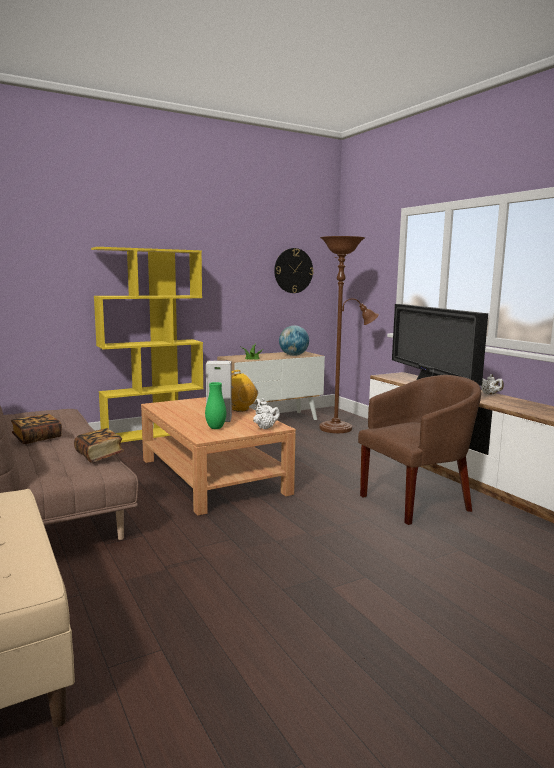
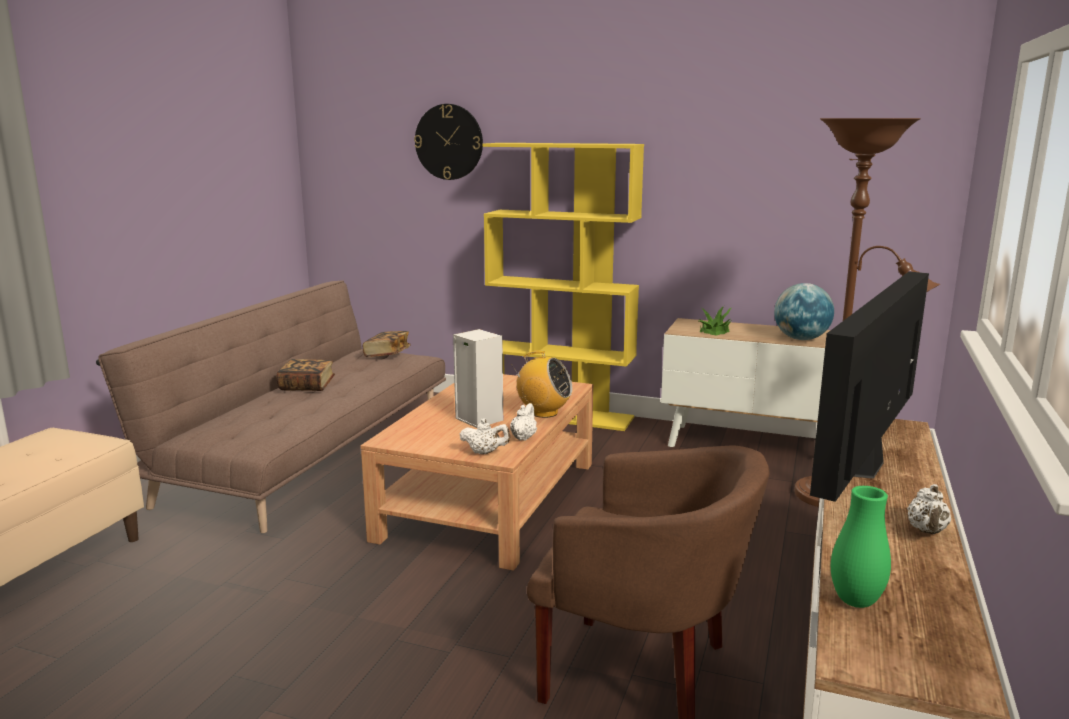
camera: 50 degrees right, 5 degrees up
book [74,428,124,463] -> book moved to [363,331,411,357]
green vase [205,382,226,429] -> green vase moved to [831,486,891,608]
wall clock [274,248,314,293] -> wall clock moved to [414,104,483,180]

